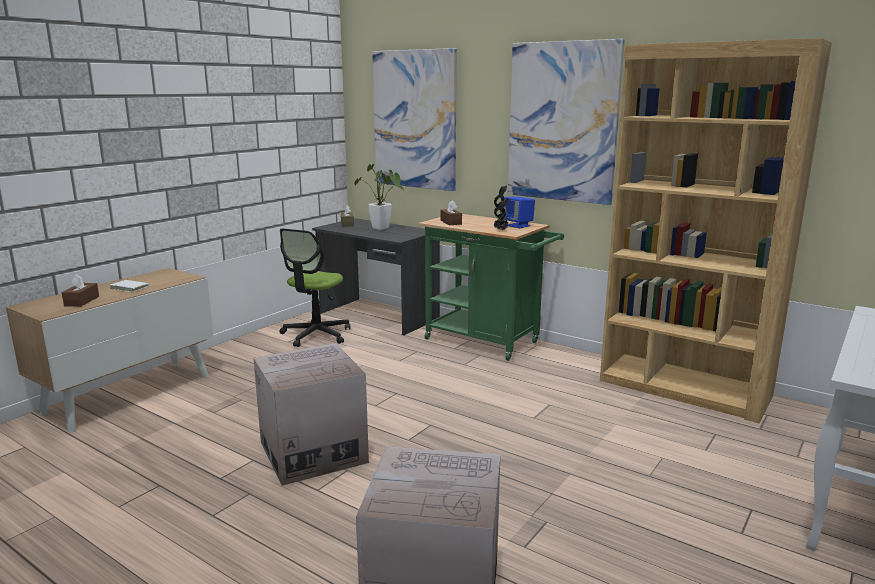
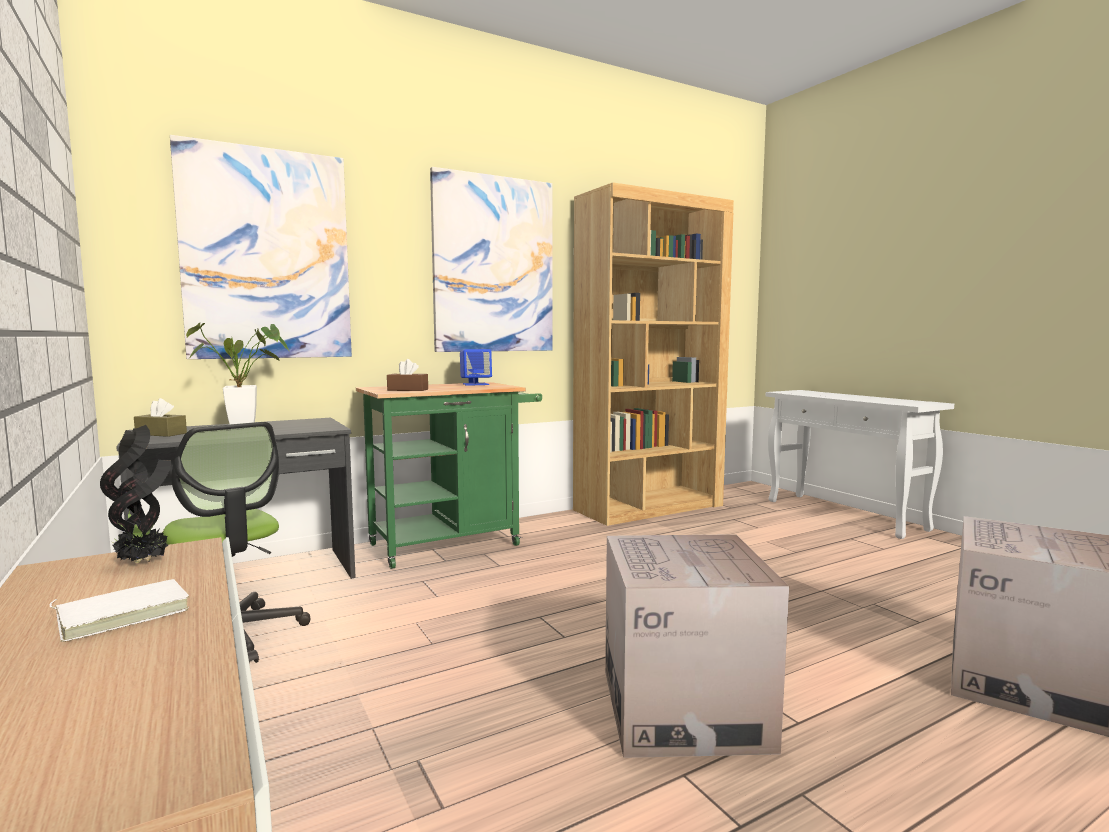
camera: 65 degrees left, 10 degrees down
brown tissue box [62,274,99,307] -> none
potted plant [494,186,510,230] -> potted plant moved to [100,425,171,563]

